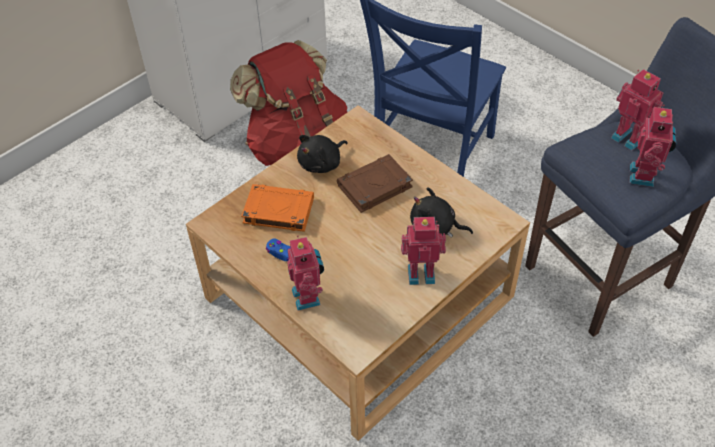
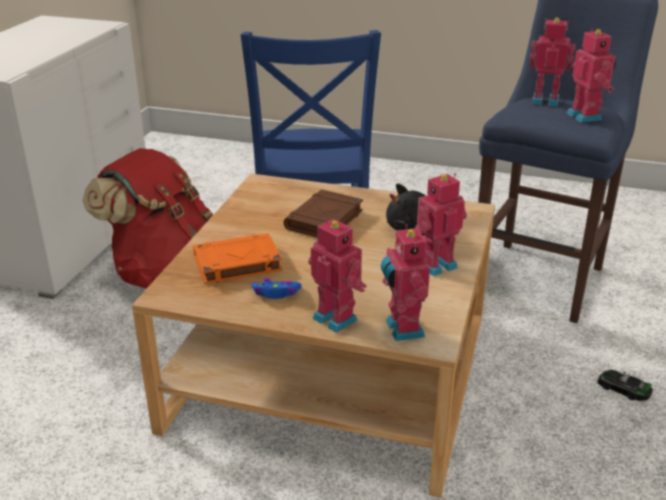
camera: 30 degrees left, 20 degrees down
black plush toy [297,135,348,173] -> none
none -> toy robot [381,224,430,341]
none -> toy car [597,370,653,401]

